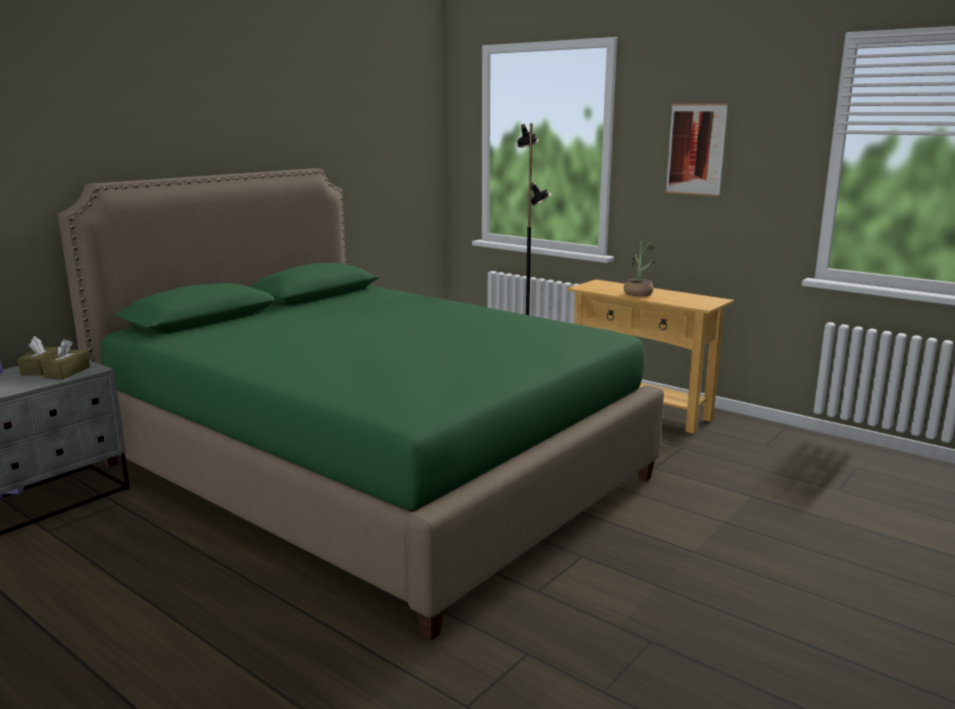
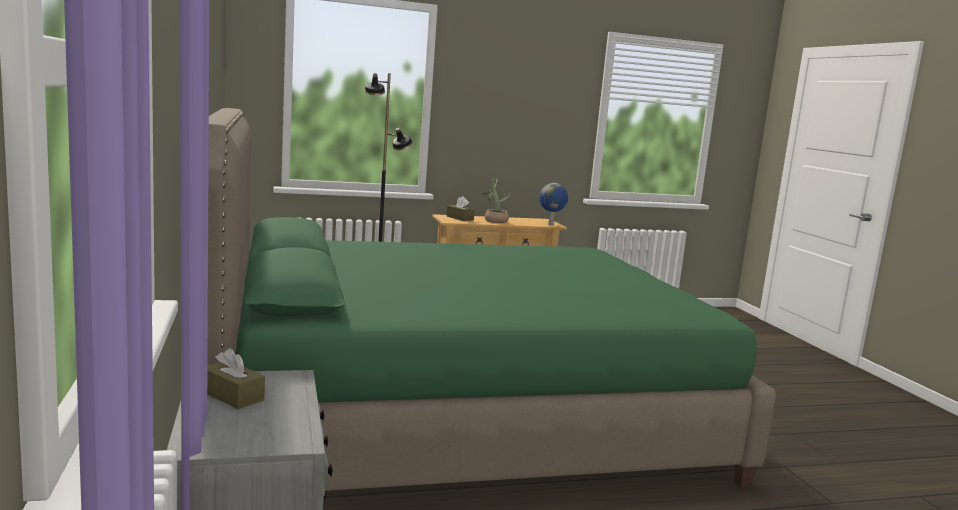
camera: 55 degrees left, 5 degrees down
brown tissue box [41,339,90,380] -> brown tissue box moved to [447,196,475,221]
picture [666,103,728,196] -> none
none -> globe [539,183,568,226]

